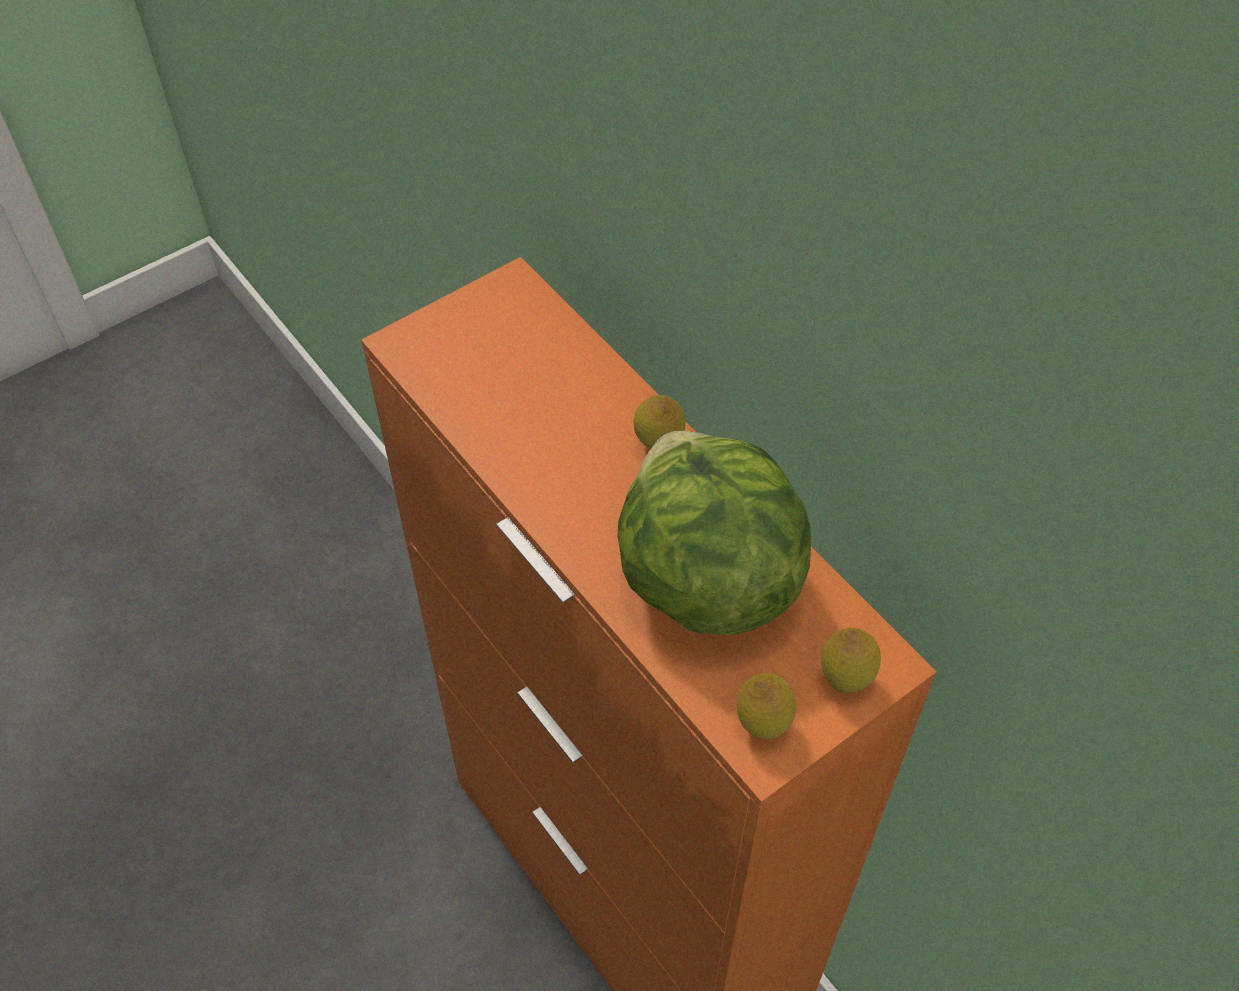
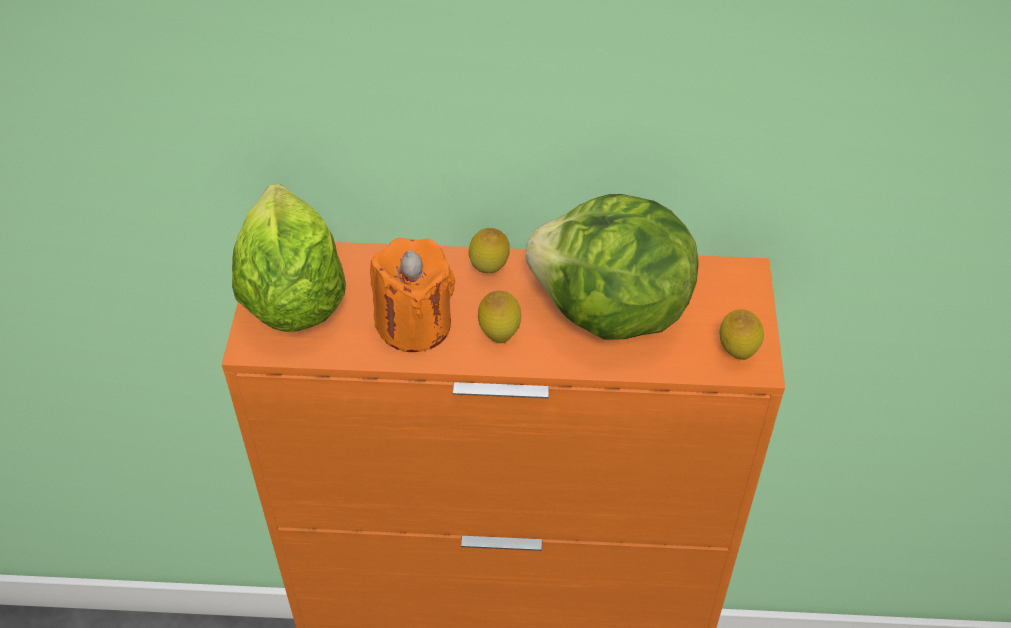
camera: 50 degrees left, 5 degrees down
lemon [821,628,881,693] -> lemon moved to [478,290,521,343]
none -> lettuce [232,184,346,332]
none -> orange candle [370,238,455,352]

